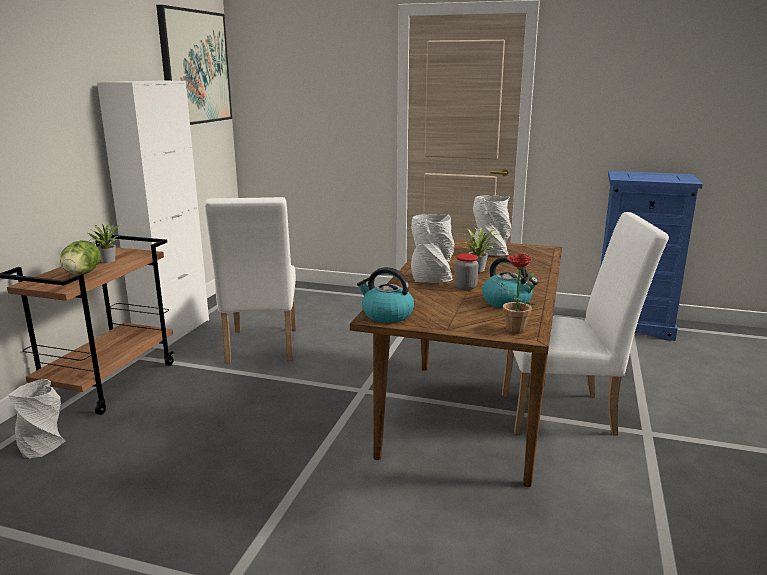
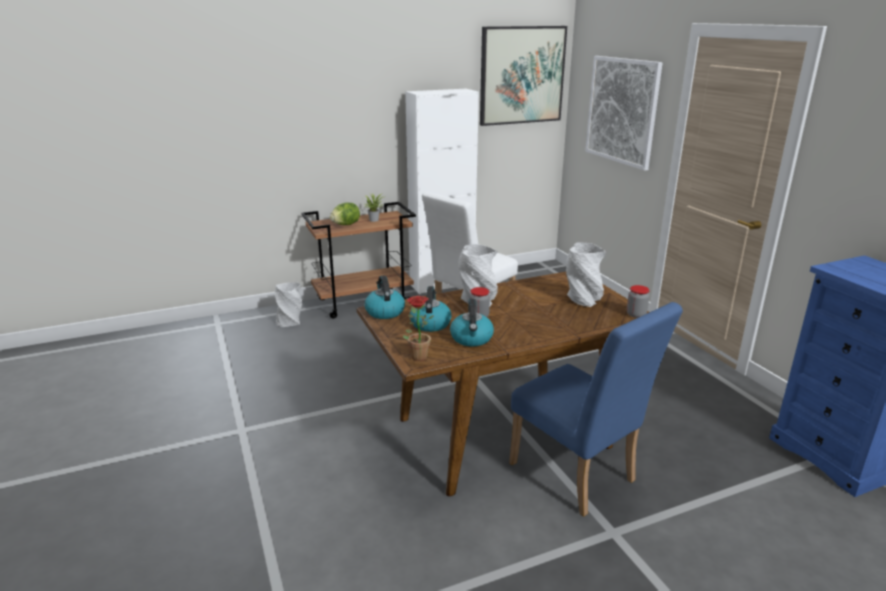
camera: 50 degrees right, 5 degrees up
potted plant [464,228,500,272] -> none
white chair [502,212,669,436] -> blue chair [509,302,683,517]
none -> kettle [410,286,451,332]
none -> picture [585,56,663,171]
none -> jar [627,285,650,318]

